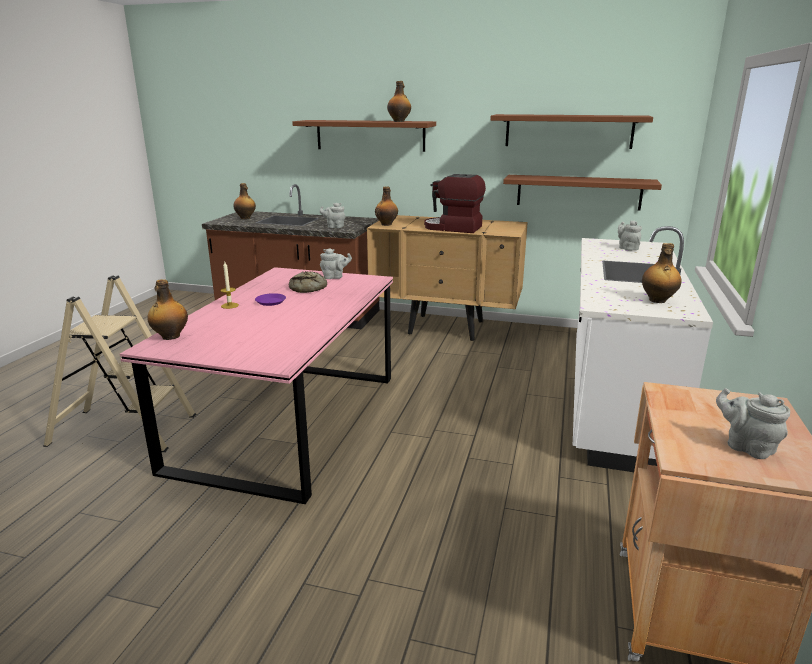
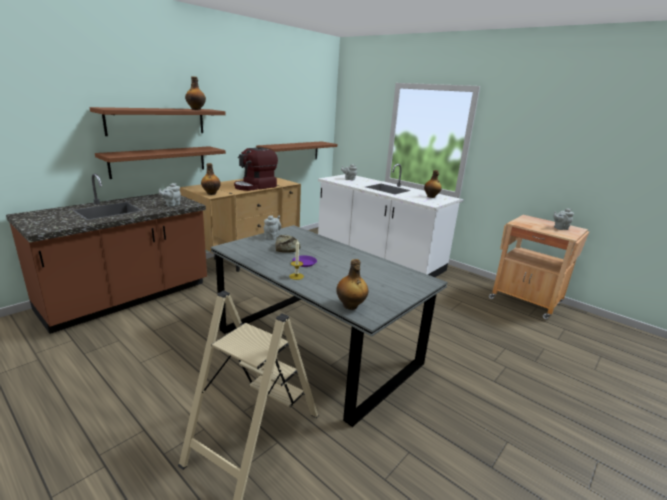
camera: 65 degrees left, 0 degrees up
pink dining table [120,267,393,504] -> grey dining table [211,225,448,427]
bottle [233,183,256,219] -> none
brown shelf [490,114,653,149] -> brown shelf moved to [95,146,226,179]

